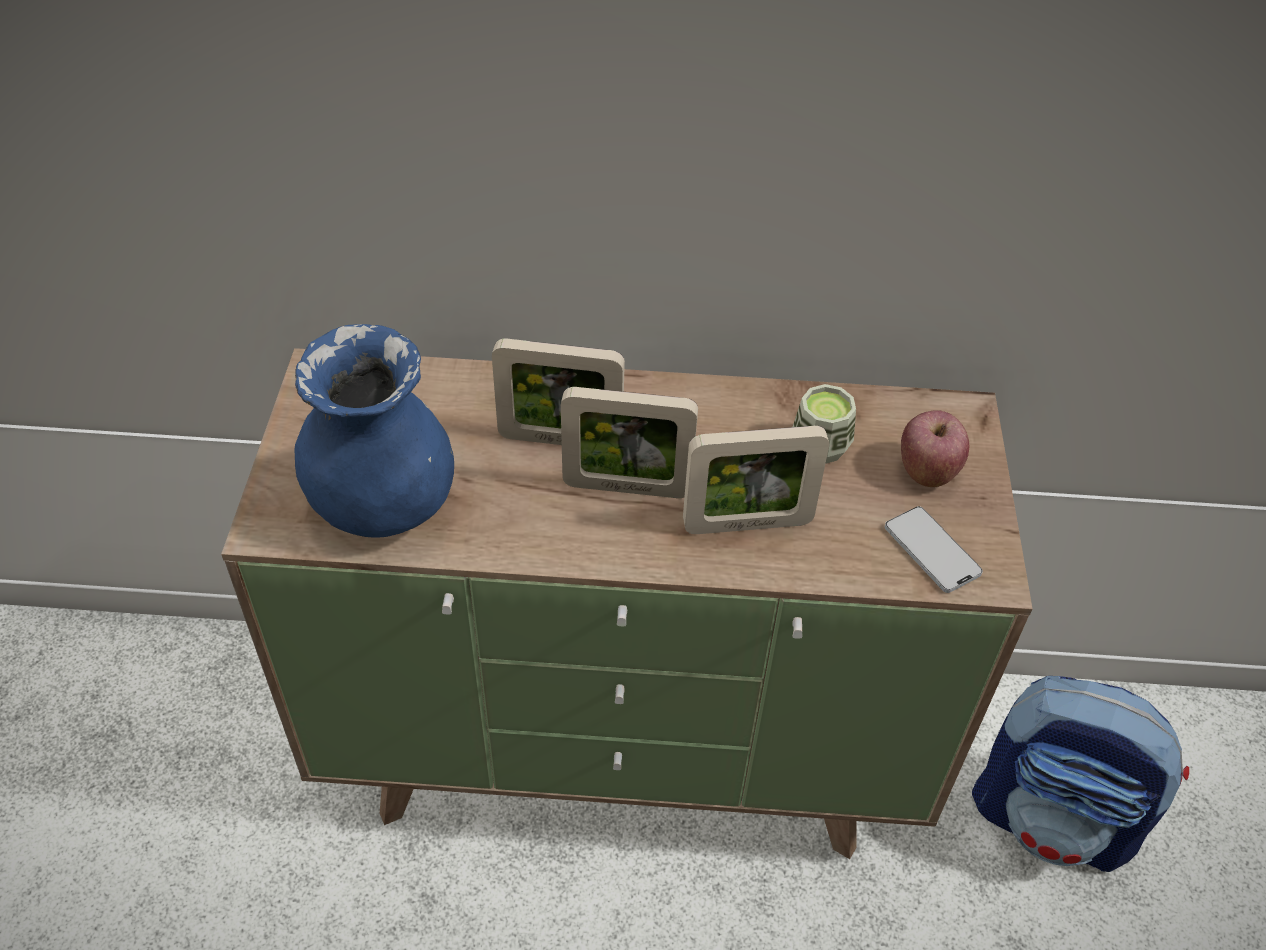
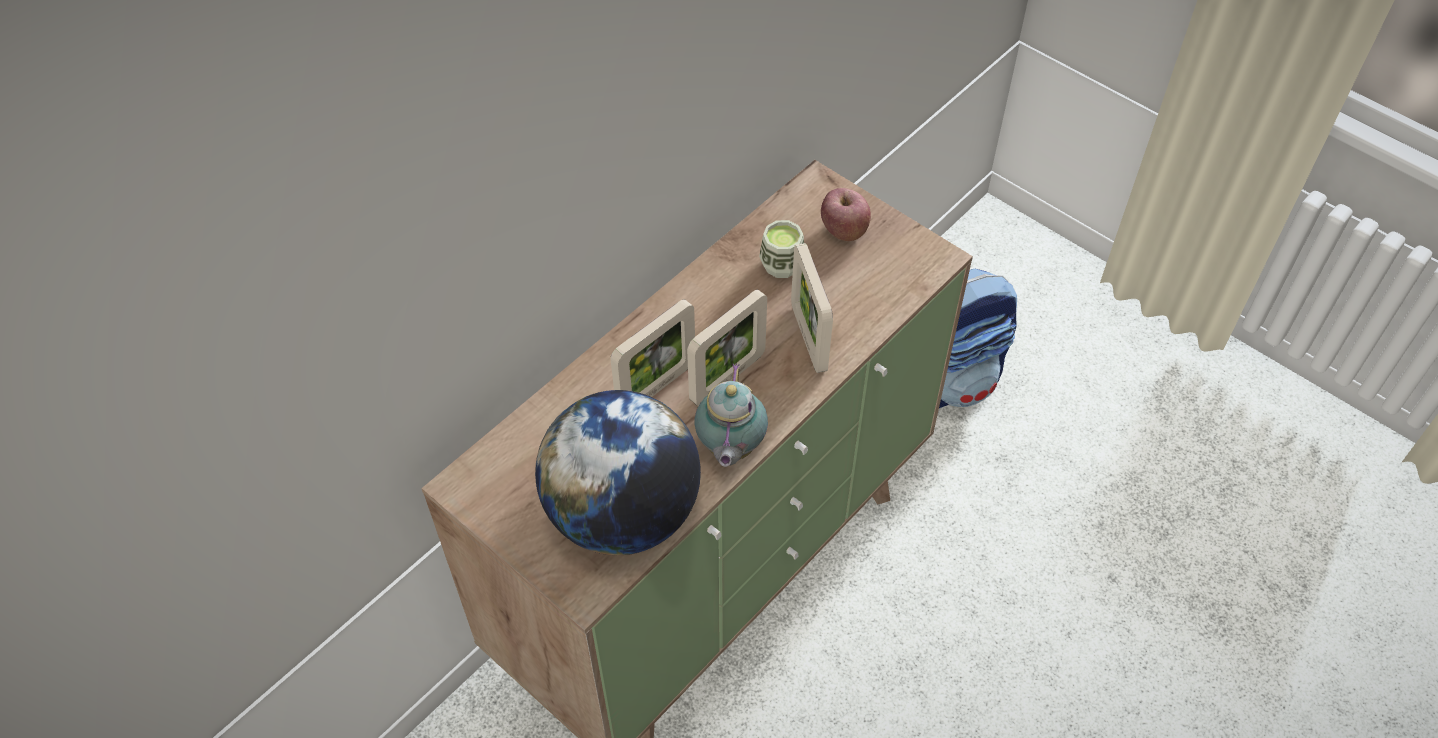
camera: 50 degrees left, 5 degrees up
blue vase [294,324,454,537] -> globe [535,390,701,555]
picture frame [683,426,829,534] -> picture frame turned 135 degrees clockwise [791,243,833,373]
phone [885,506,983,593] -> none
none -> teapot [694,363,768,467]

